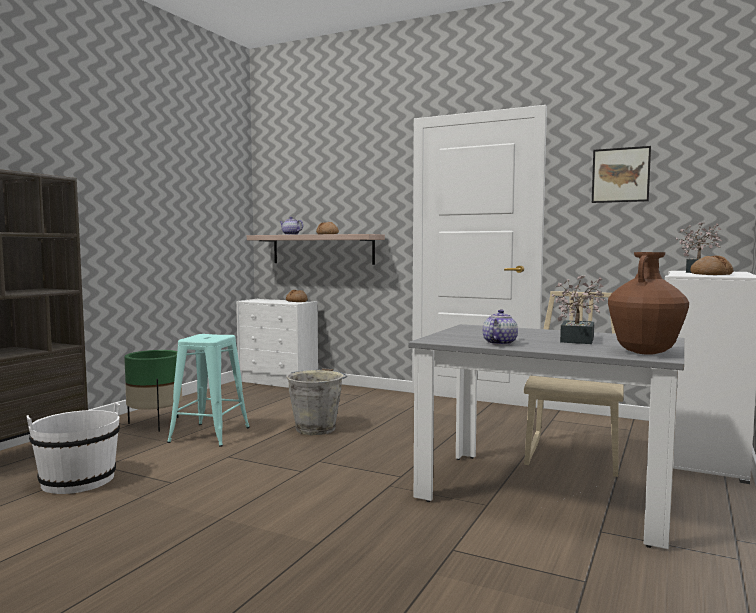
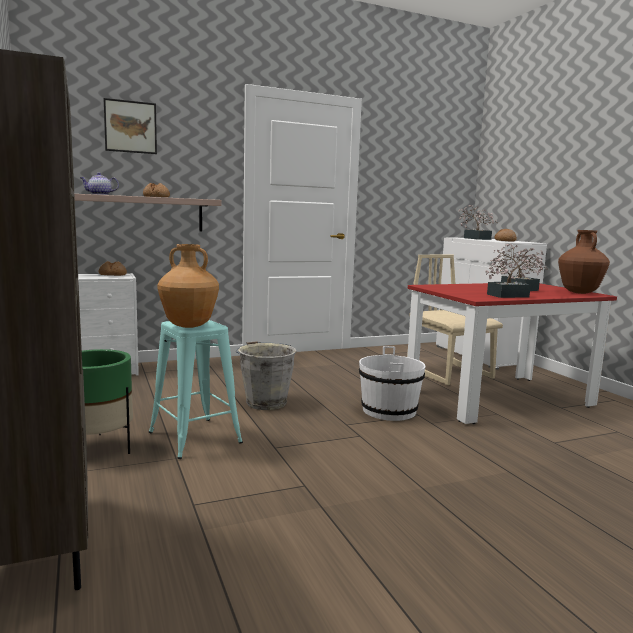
camera: 50 degrees left, 5 degrees up
white bucket [26,402,120,494] -> white bucket moved to [359,346,425,421]
grey dining table [408,324,684,549] -> red dining table [407,283,617,424]
teapot [483,309,518,345] -> potted plant [486,248,544,298]
picture [592,146,651,203] -> picture moved to [104,98,157,154]
none -> brown vase [157,244,219,328]

